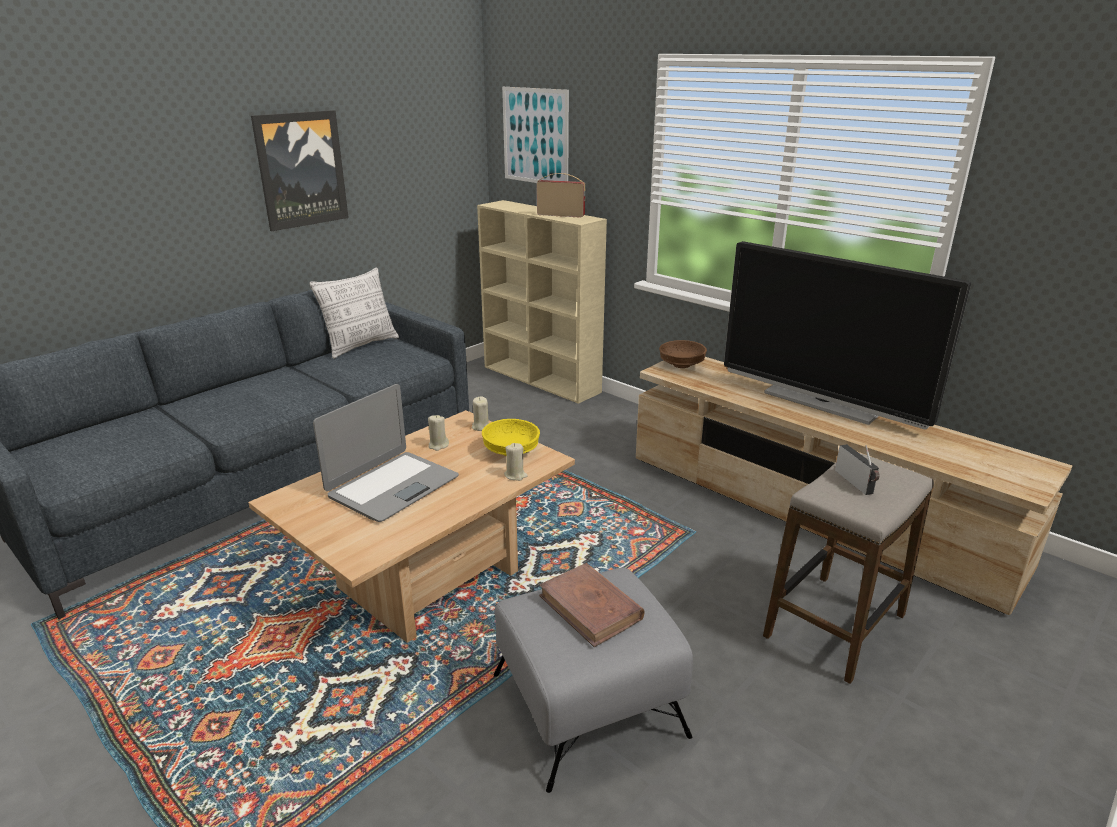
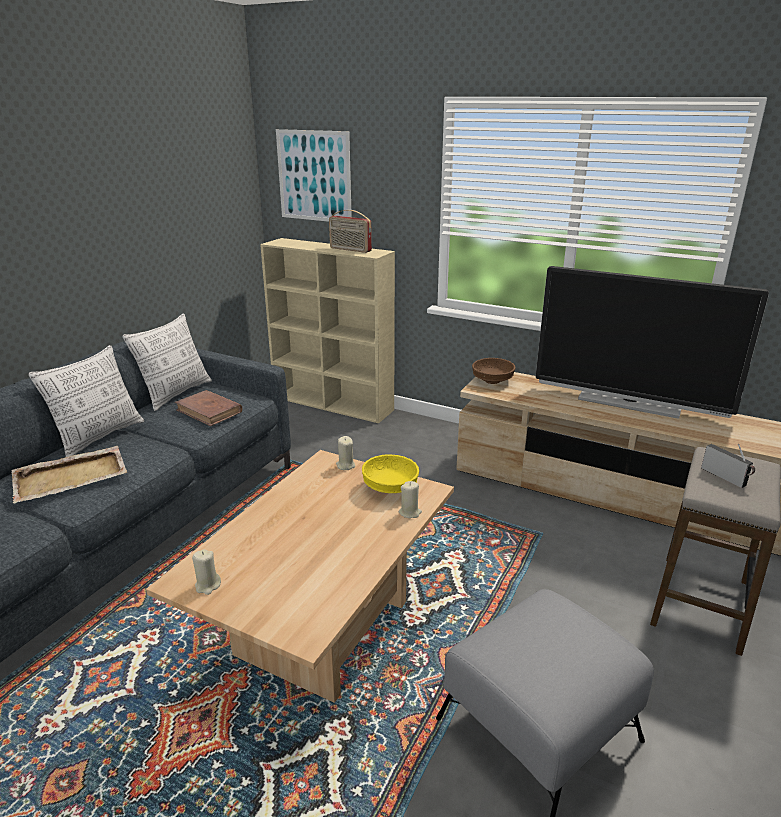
camera: 15 degrees left, 0 degrees up
picture [251,110,349,231] -> none
laptop [313,384,459,522] -> none
beige candle [428,415,449,451] -> beige candle moved to [192,549,221,595]
radio [536,173,586,218] -> radio turned 150 degrees counterclockwise [329,210,372,253]
brown book [539,563,645,647] -> brown book moved to [175,390,242,426]
none -> beige tray [11,446,127,503]
none -> pillow [28,345,144,457]

